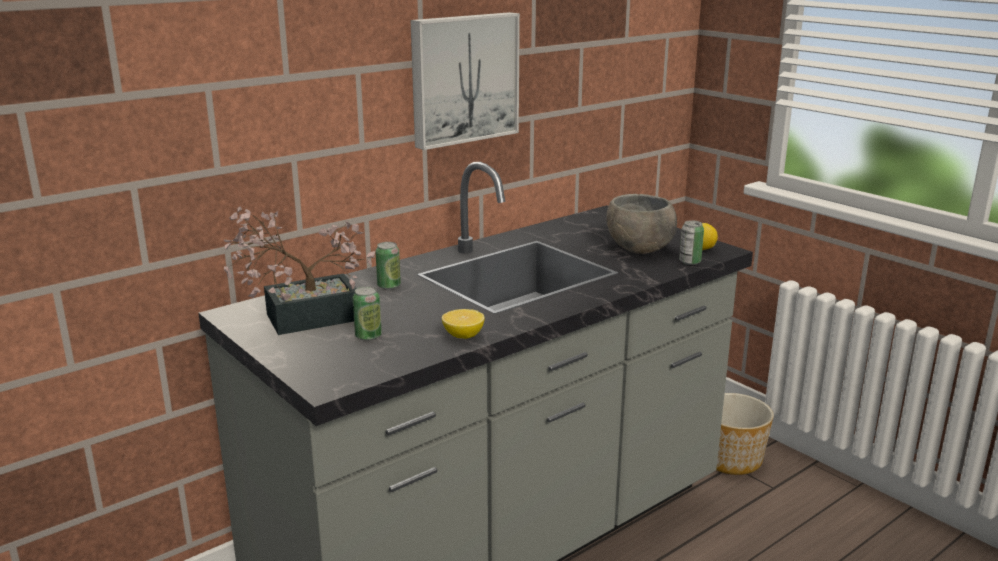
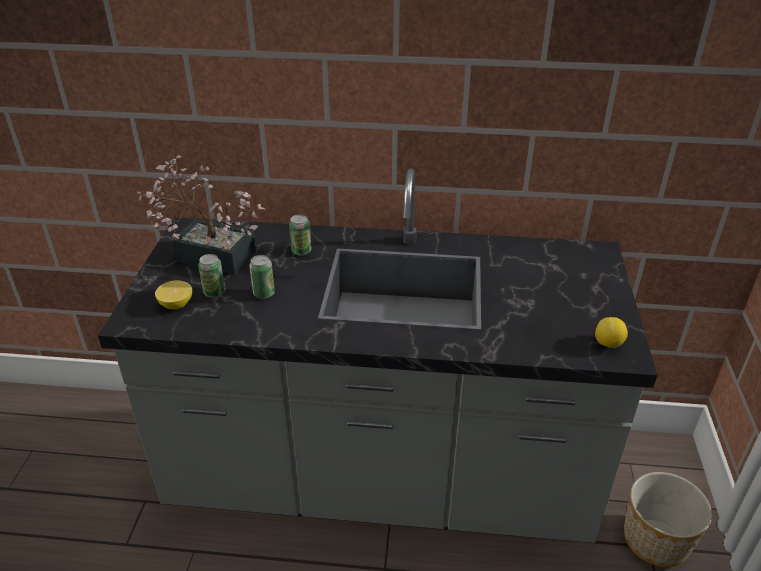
camera: 45 degrees right, 15 degrees up
picture [410,12,520,150] -> none
lemon [442,309,485,339] -> lemon moved to [155,281,193,309]
grey bowl [606,194,677,254] -> none
can [679,220,704,265] -> can moved to [249,255,275,299]

